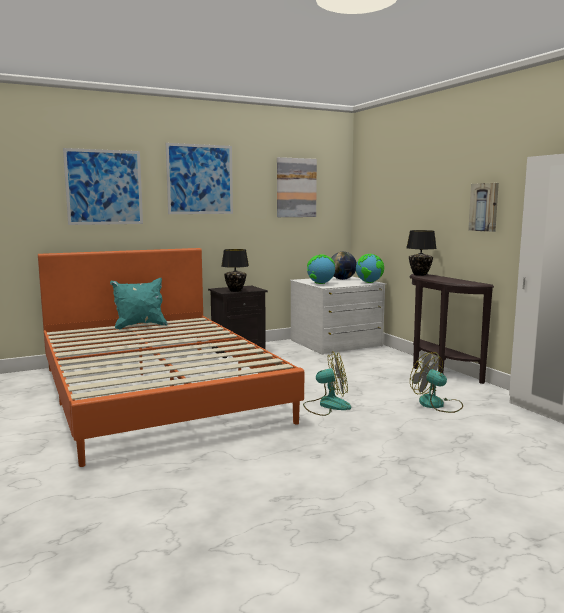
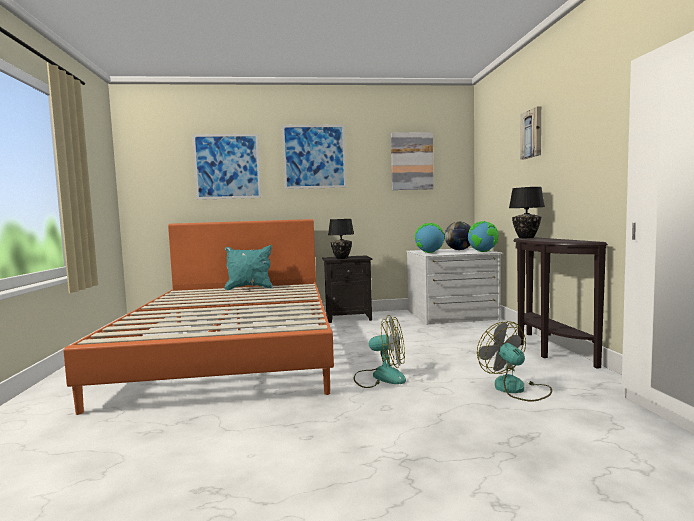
camera: 20 degrees right, 5 degrees down
picture [468,183,499,232] -> picture moved to [520,106,541,160]

